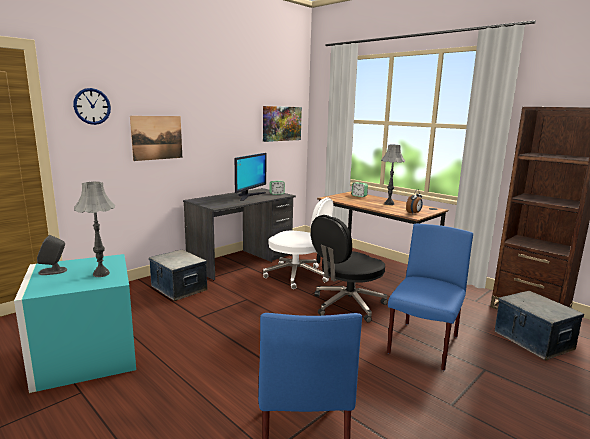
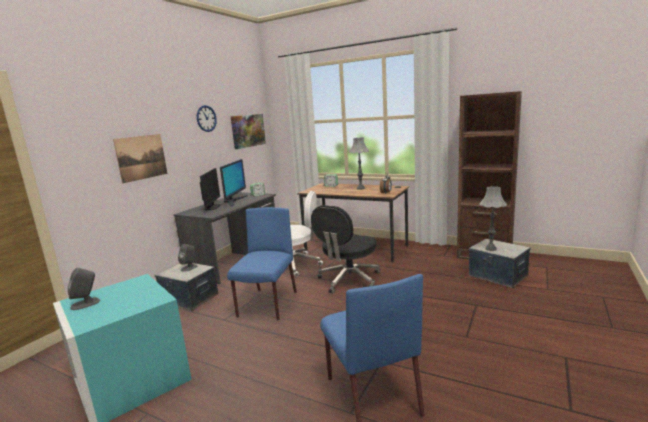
camera: 15 degrees left, 0 degrees up
wall clock [73,88,111,125] -> wall clock moved to [197,105,217,132]
grey table lamp [74,181,115,277] -> grey table lamp moved to [479,186,507,251]
blue chair [387,224,473,371] -> blue chair moved to [227,207,297,320]
none -> grey speaker [178,244,197,272]
none -> monitor [200,168,221,210]

